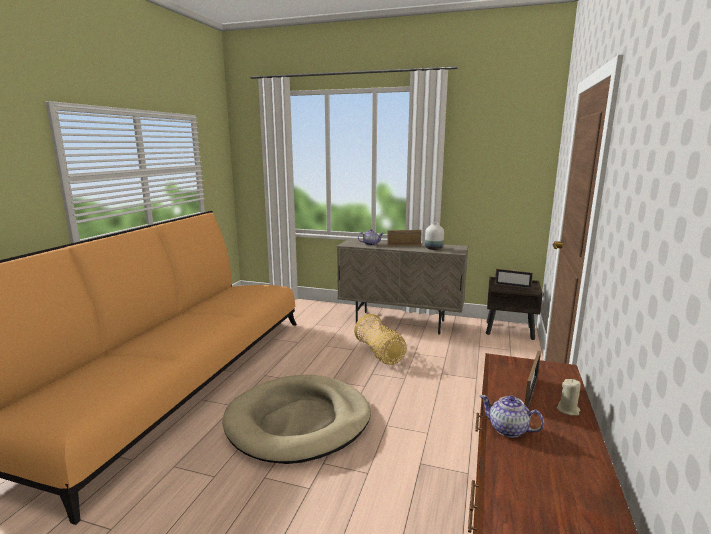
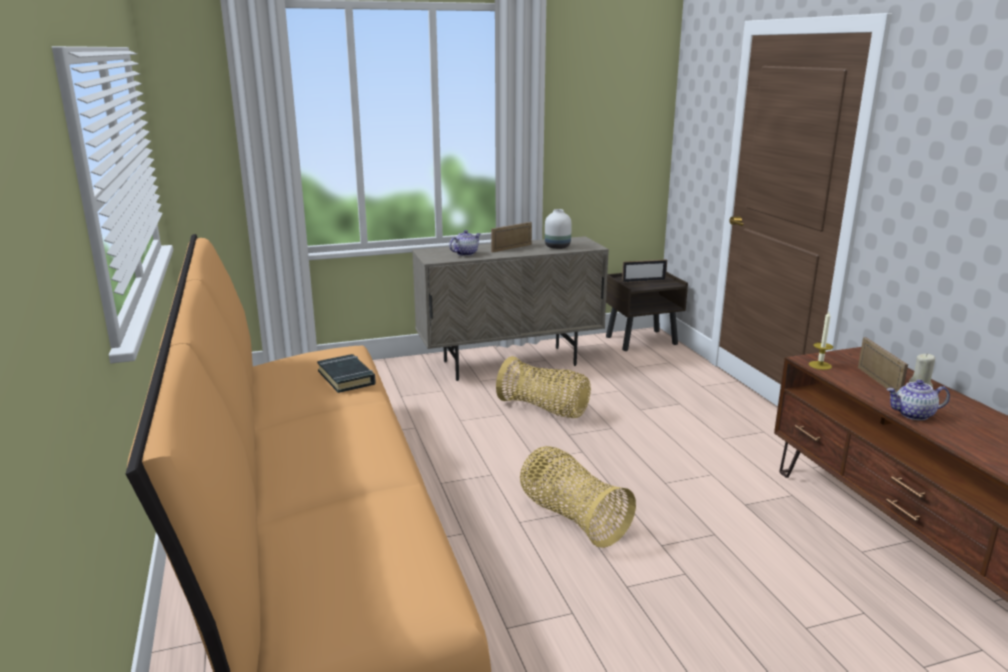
camera: 35 degrees left, 5 degrees up
beige dog bed [222,375,371,464] -> basket [520,446,636,548]
none -> black book [317,354,376,393]
none -> candle [809,311,833,370]

